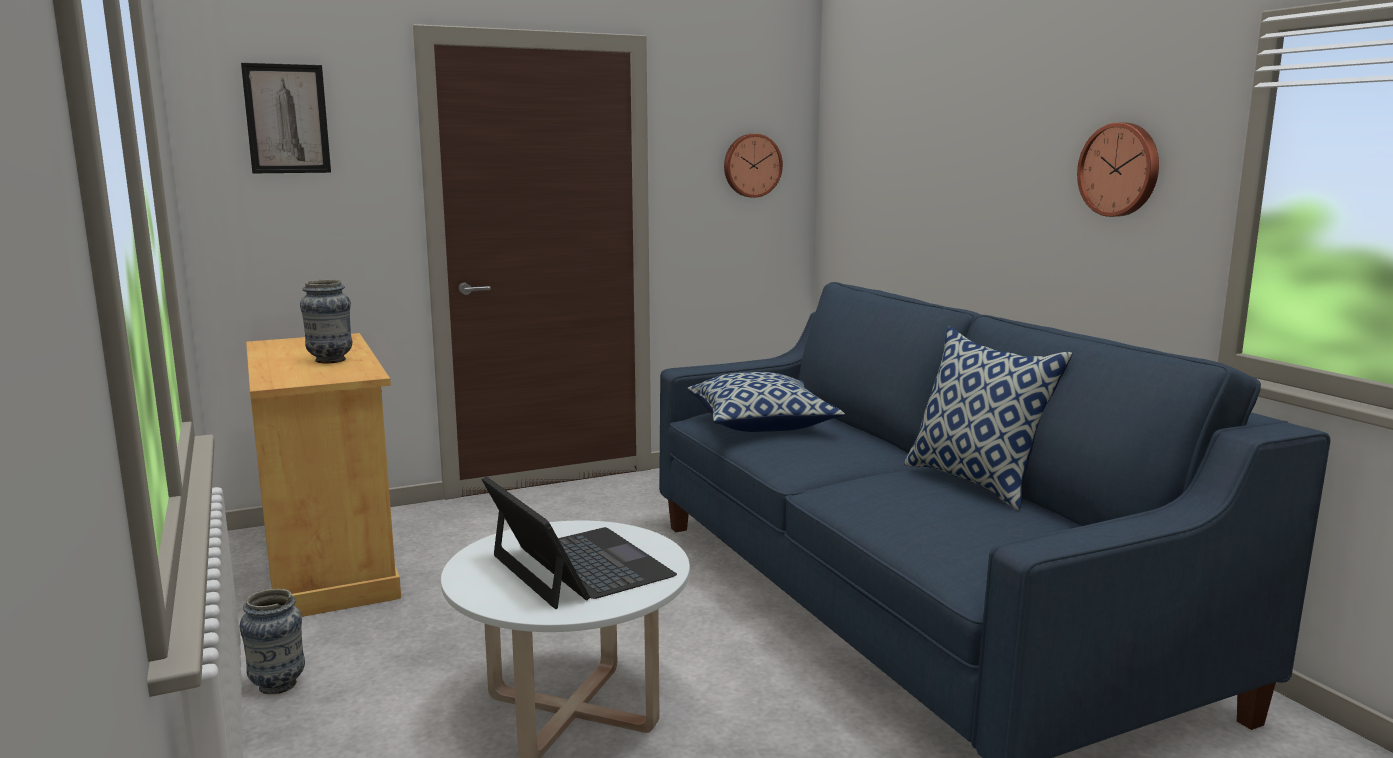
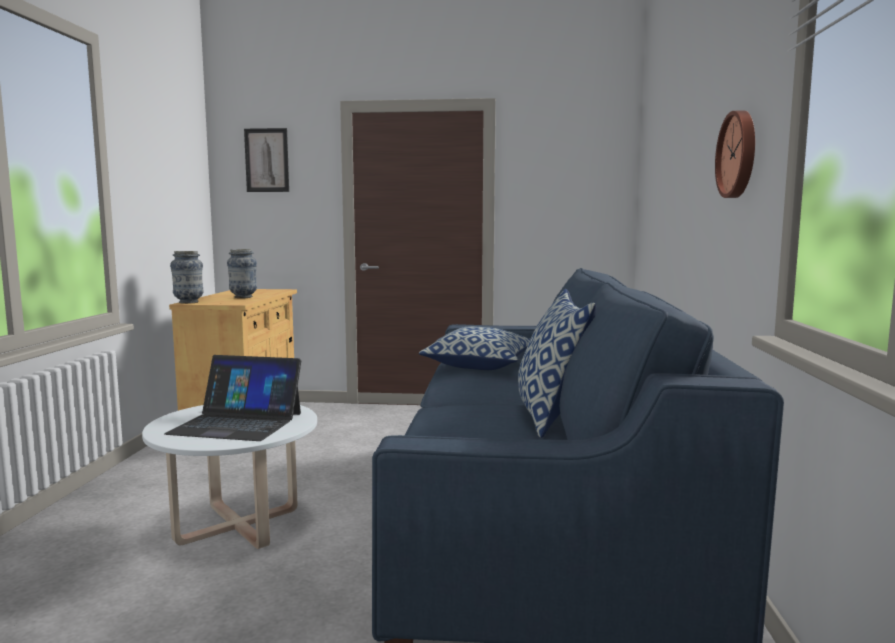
camera: 30 degrees right, 5 degrees down
vase [239,589,305,694] -> vase moved to [170,251,204,304]
laptop [482,476,677,609] -> laptop turned 105 degrees clockwise [164,355,301,441]
wall clock [724,134,783,198] -> none

